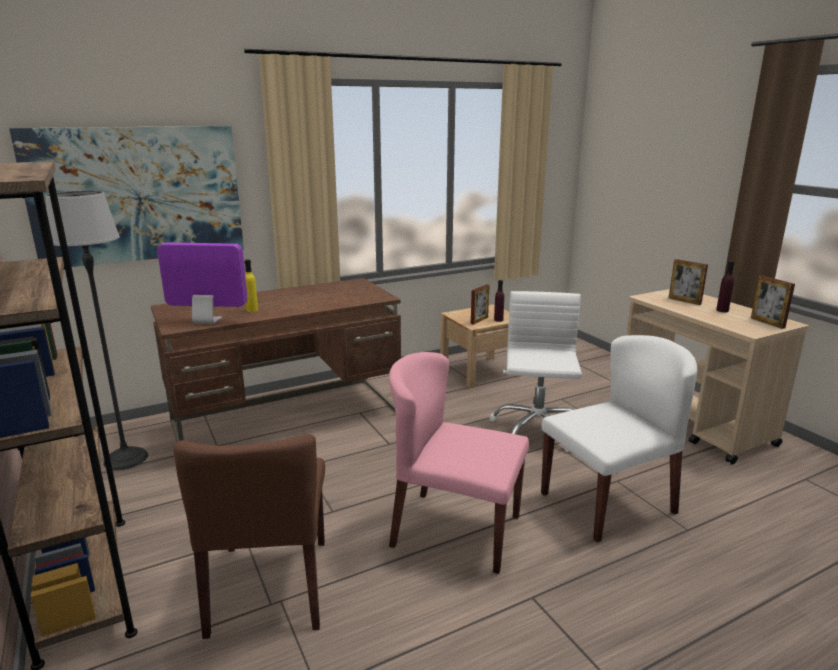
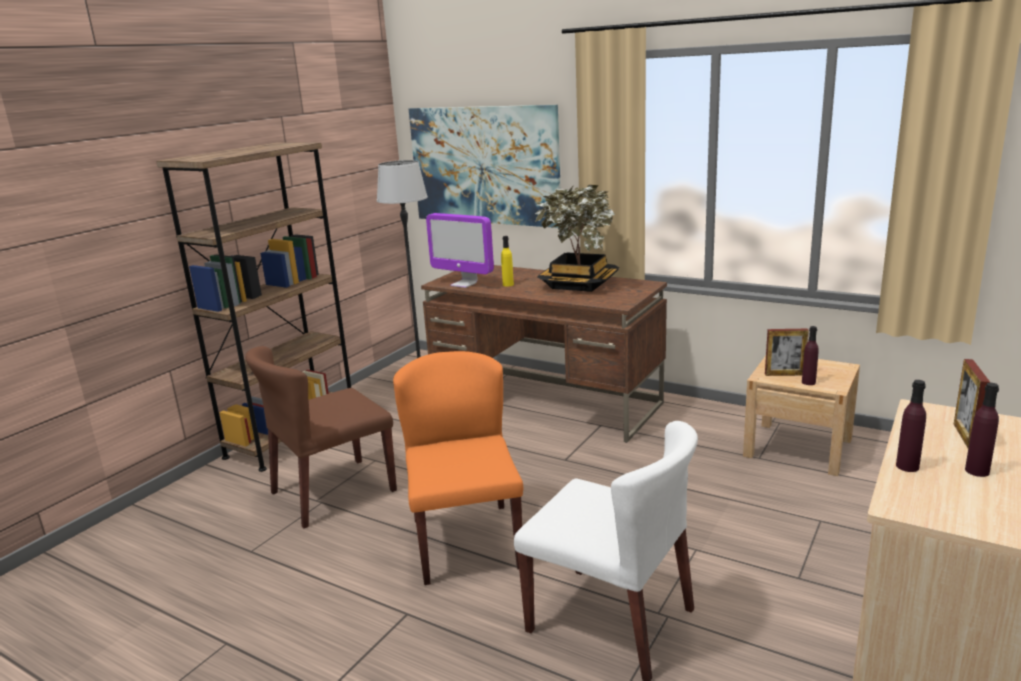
camera: 60 degrees right, 0 degrees up
monitor [157,243,248,324] -> monitor turned 150 degrees clockwise [426,213,494,288]
pink chair [389,352,529,574] -> orange chair [393,351,523,585]
white office chair [490,291,582,452] -> none
picture frame [751,275,795,329] -> none
none -> potted plant [535,185,619,292]
none -> purple bottle [896,380,926,472]

